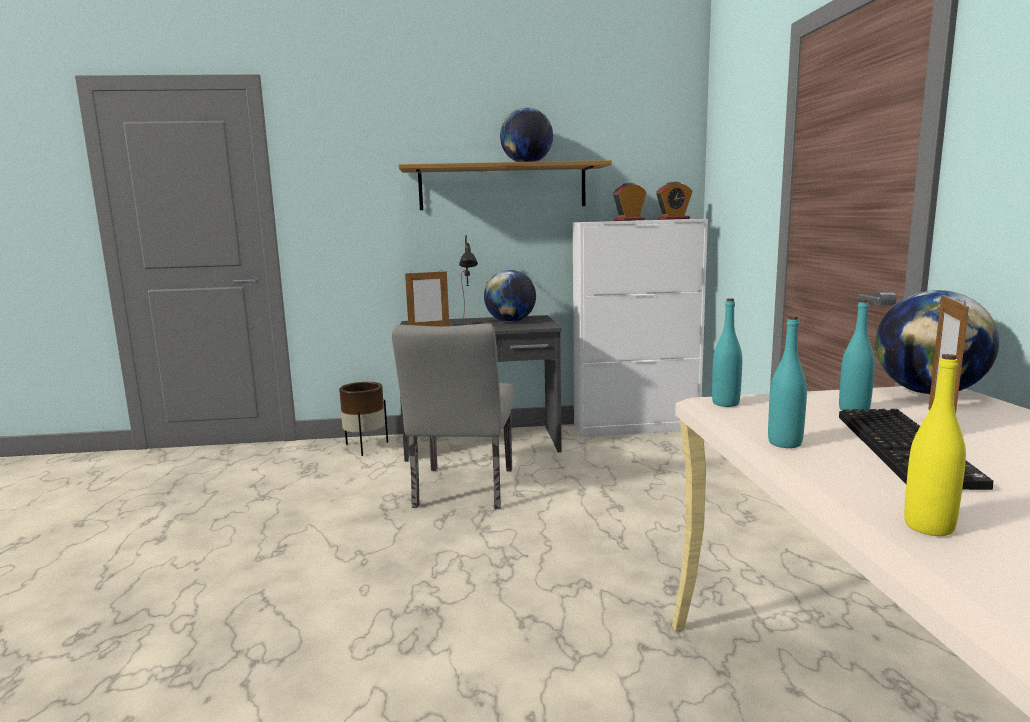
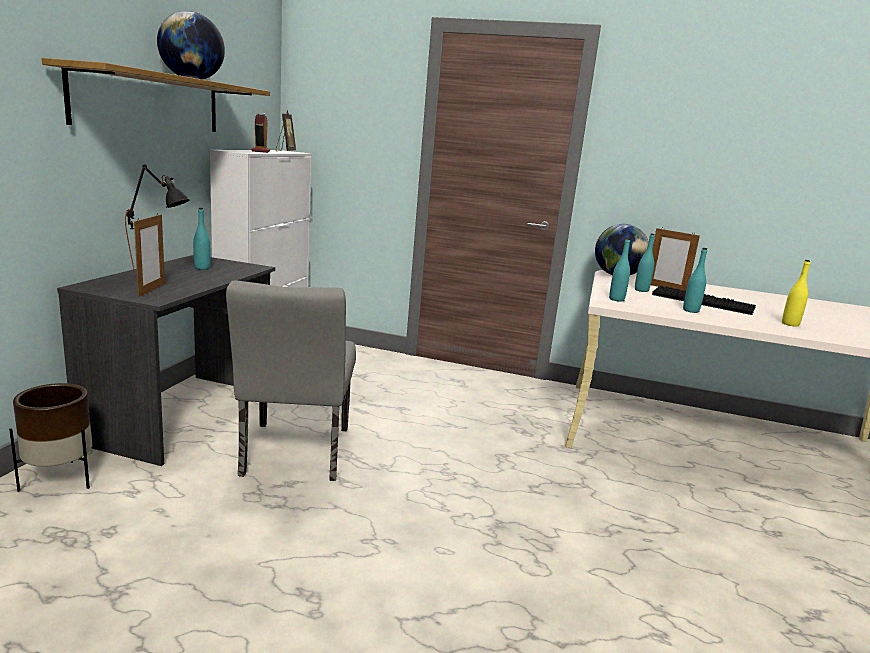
camera: 70 degrees left, 5 degrees up
grey chair [392,323,514,509] -> grey chair turned 60 degrees clockwise [226,281,356,481]
globe [484,270,536,322] -> turquoise bottle [193,208,211,270]
alarm clock [656,181,692,220] -> picture frame [276,110,296,151]

